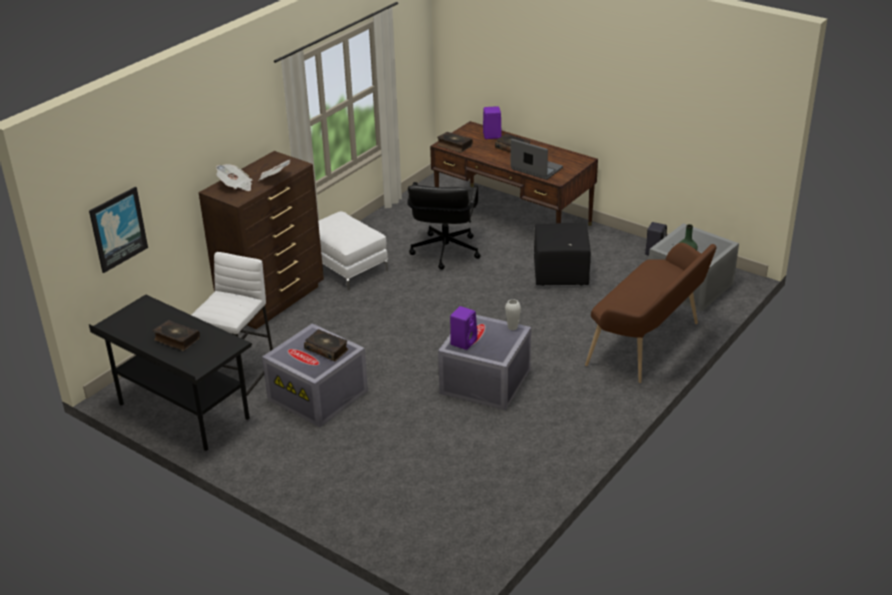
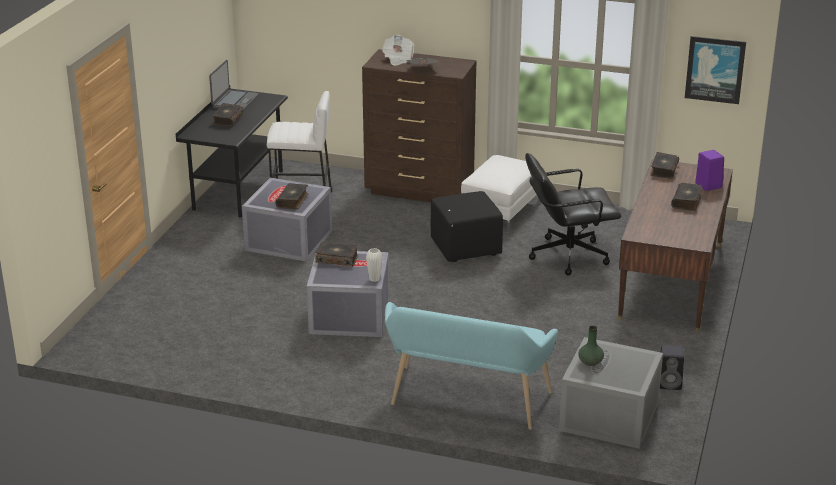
camera: 70 degrees right, 5 degrees down
picture [89,187,148,273] -> picture moved to [685,36,746,104]
purple speaker [450,306,478,350] -> book [315,242,358,267]
laptop [511,139,563,180] -> laptop moved to [209,60,259,110]
black ottoman [534,223,591,286] -> black ottoman moved to [430,191,503,262]
brown bench [585,243,716,383] -> turquoise bench [385,302,558,430]

